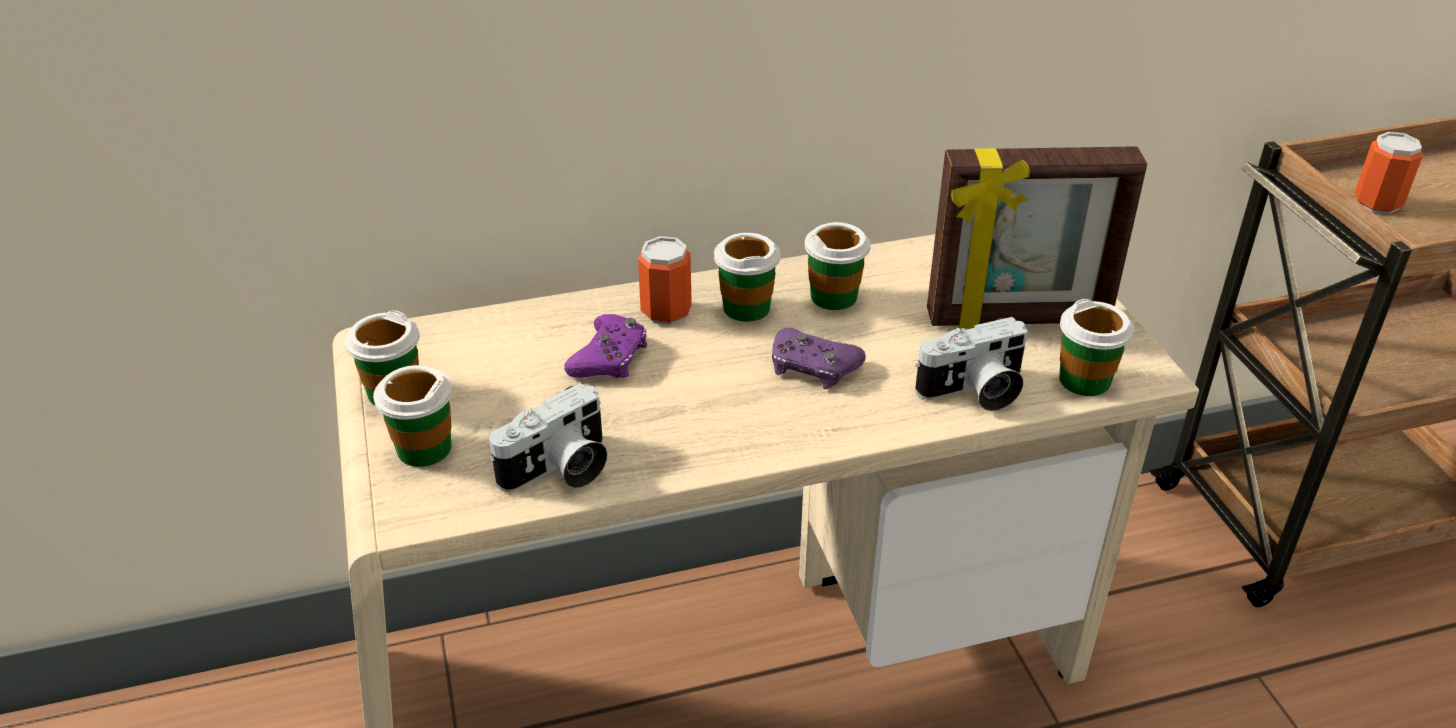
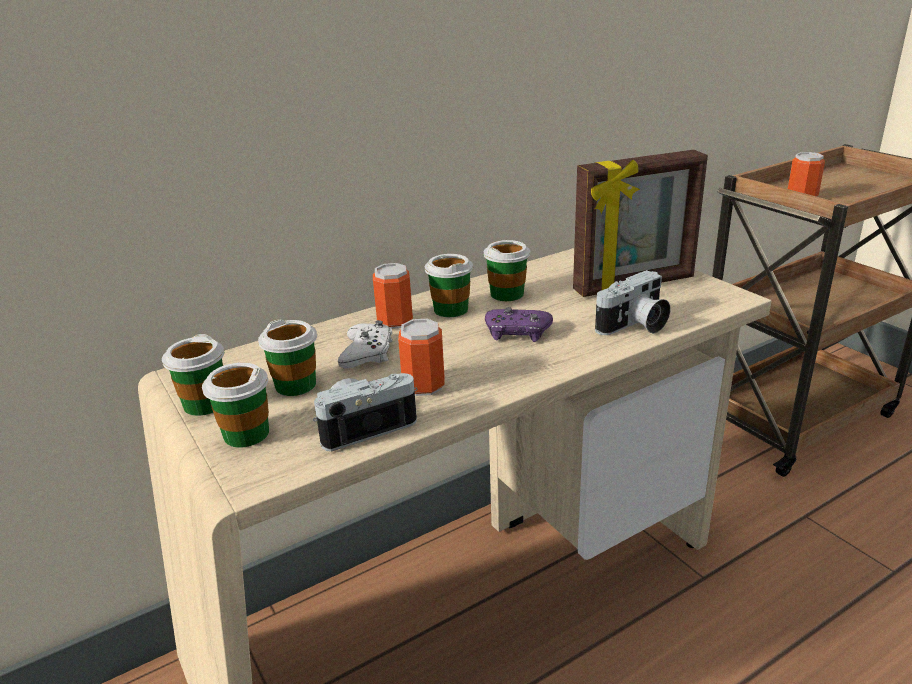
camera: 15 degrees left, 10 degrees down
camera [489,383,608,492] -> camera turned 150 degrees counterclockwise [313,373,417,452]
purple game controller [564,314,647,378] -> white game controller [338,320,392,369]
cup [1059,299,1134,396] -> cup moved to [258,319,317,396]
none -> can [398,319,444,396]

